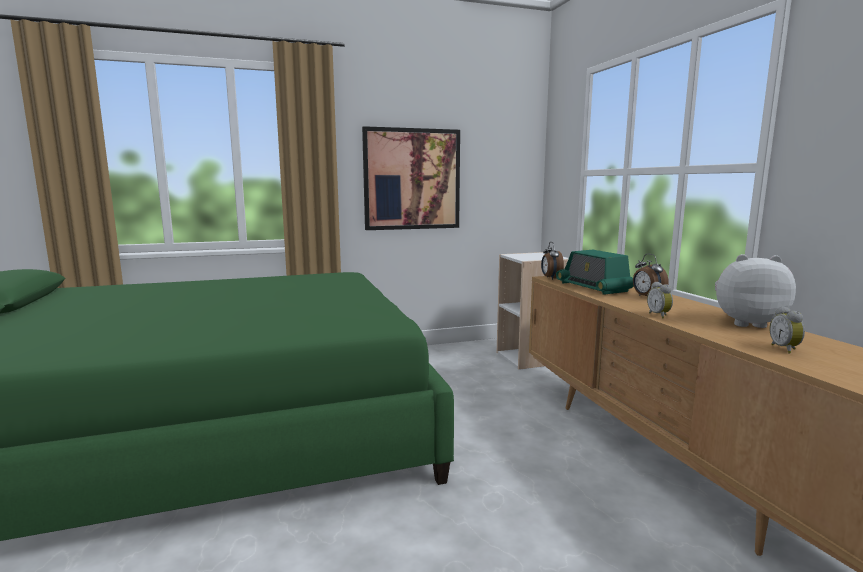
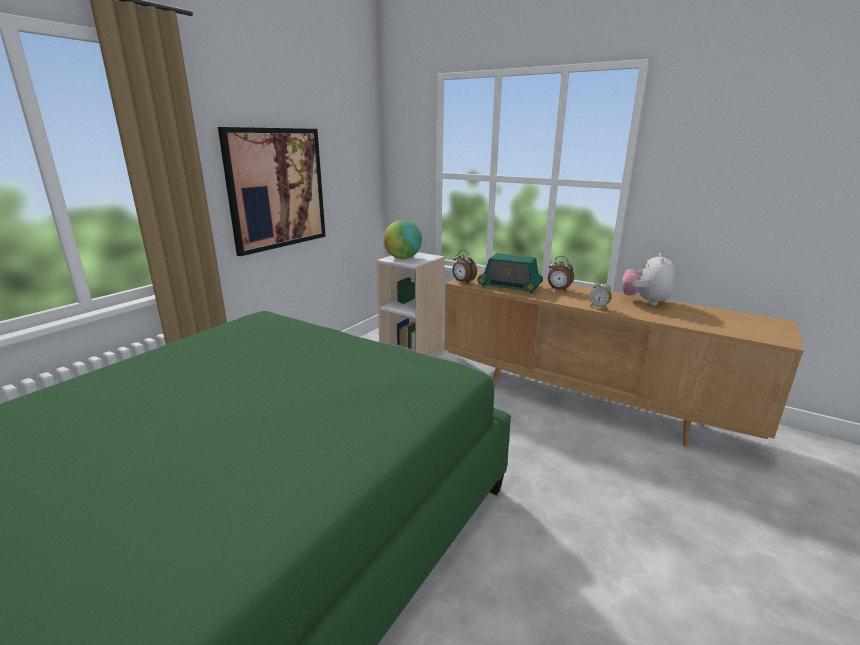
camera: 40 degrees left, 10 degrees up
plush toy [715,254,796,328] -> plush toy turned 45 degrees counterclockwise [622,253,674,306]
alarm clock [769,306,805,354] -> none
none -> globe [383,220,422,259]

